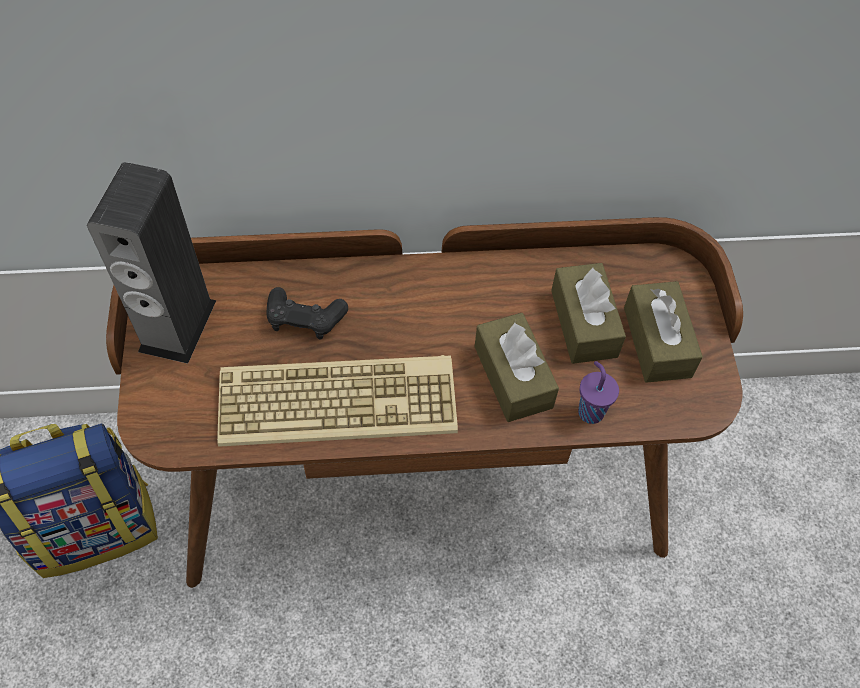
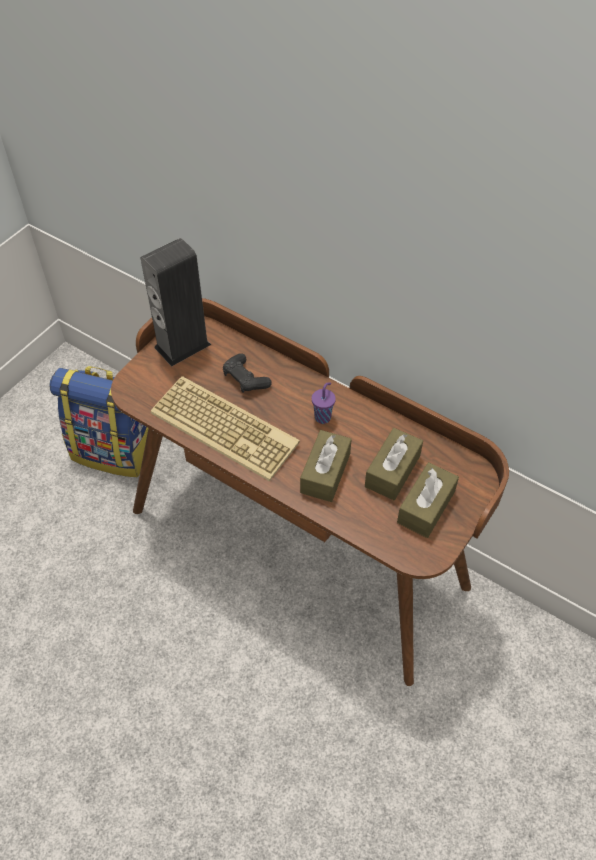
camera: 40 degrees right, 5 degrees down
purple cup [578,361,619,424] -> purple cup moved to [312,382,336,424]

